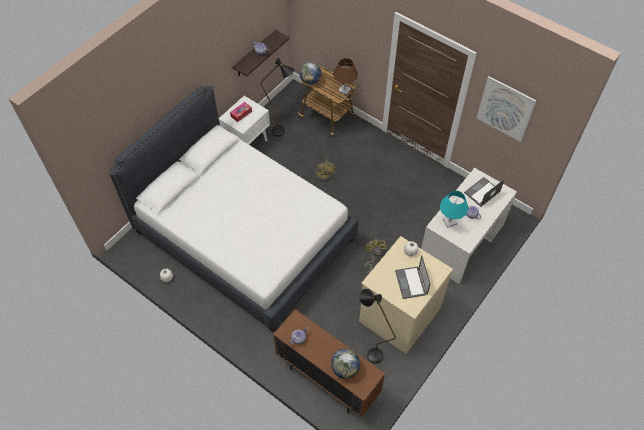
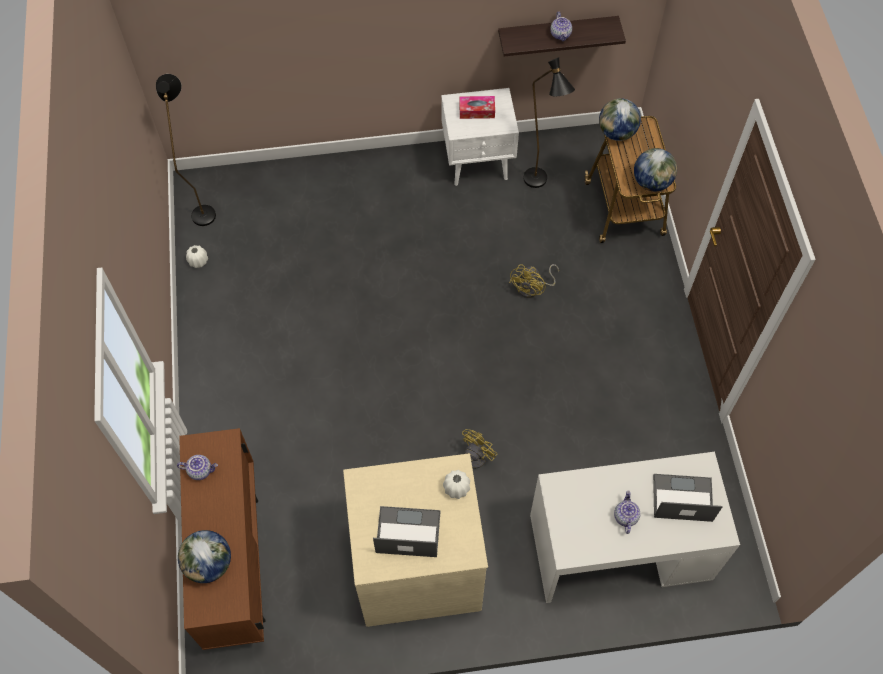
camera: 45 degrees right, 5 degrees up
white bed [109,86,359,332] -> none
brown table lamp [333,58,358,95] -> globe [634,148,677,192]
black floor lamp [359,289,396,364] -> black floor lamp moved to [156,74,216,226]
laptop [395,255,431,299] -> laptop turned 60 degrees clockwise [373,506,441,557]
turquoise table lamp [440,191,469,228] -> none
picture [477,76,536,142] -> none

